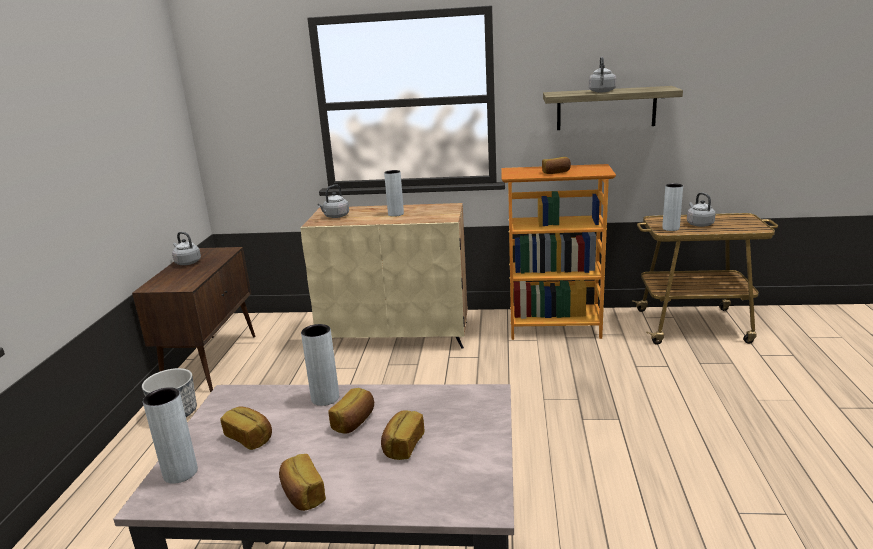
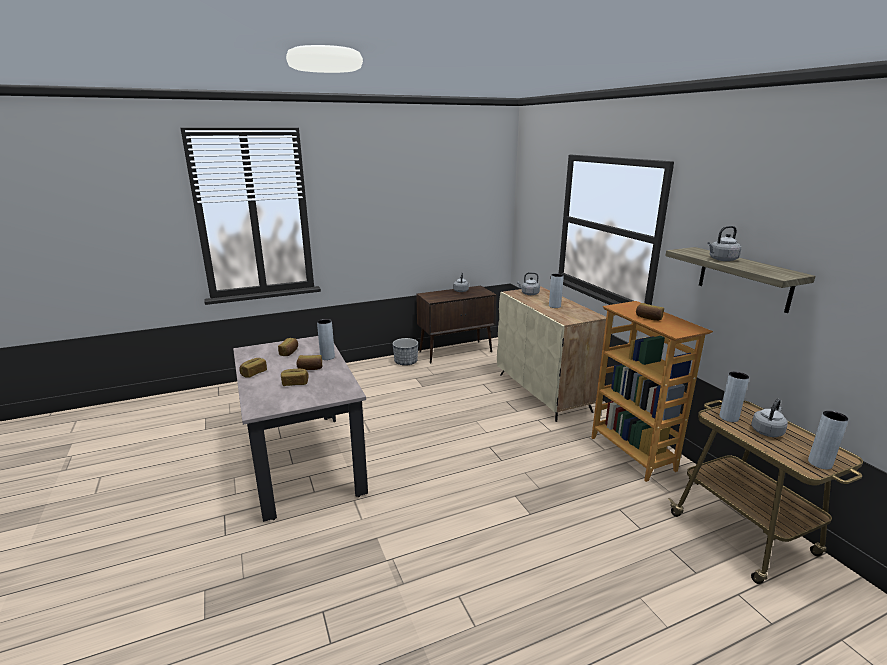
camera: 60 degrees right, 0 degrees up
grey vase [143,387,198,484] -> grey vase moved to [808,411,848,469]

